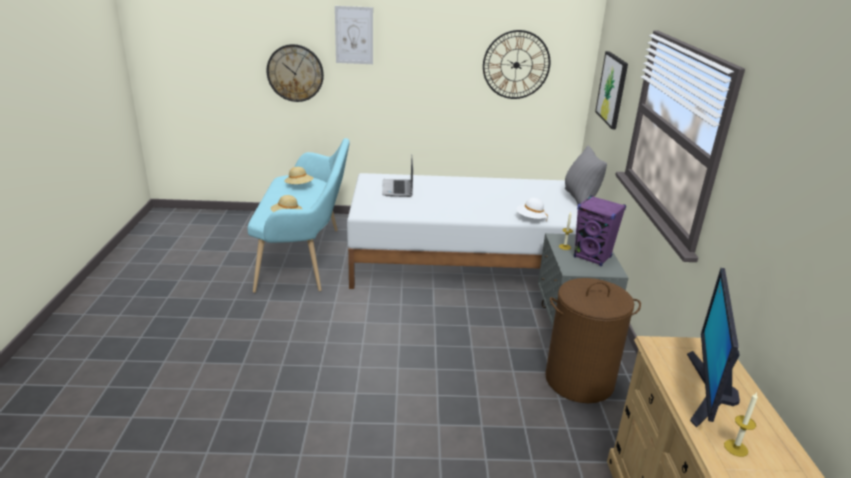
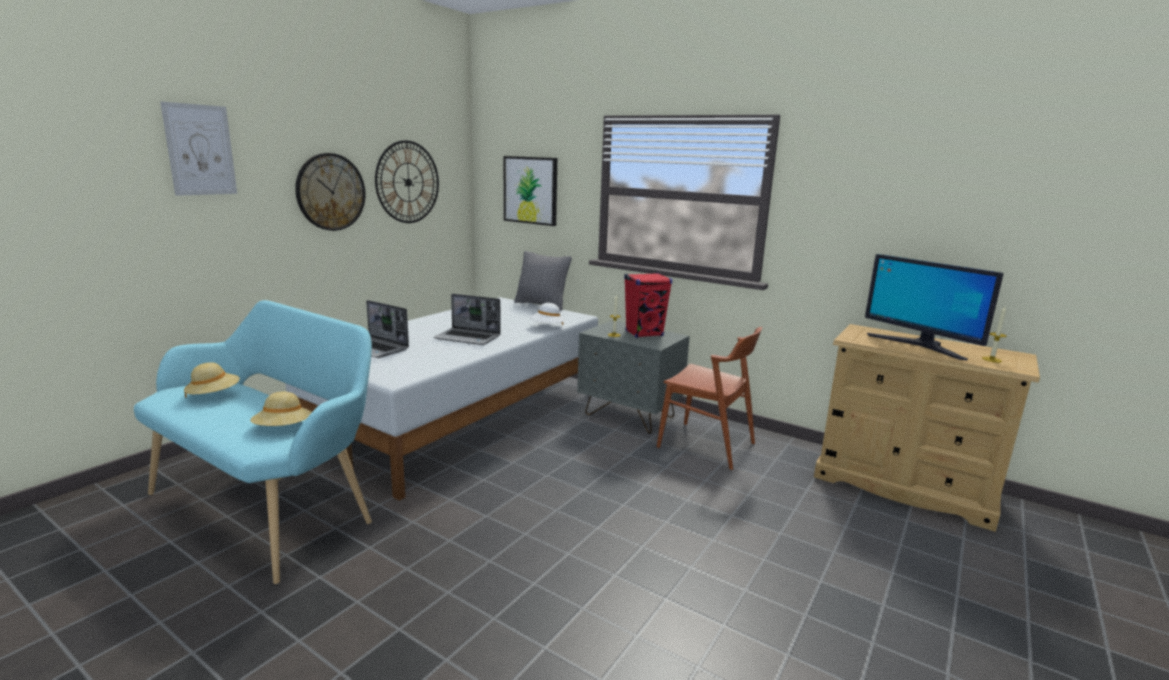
camera: 55 degrees left, 10 degrees down
wall clock [266,44,324,102] -> wall clock moved to [295,153,365,231]
brown laundry basket [545,278,641,403] -> brown chair [657,327,762,470]
purple speaker [574,195,626,266] -> red speaker [624,273,672,338]
none -> laptop [434,294,501,345]

